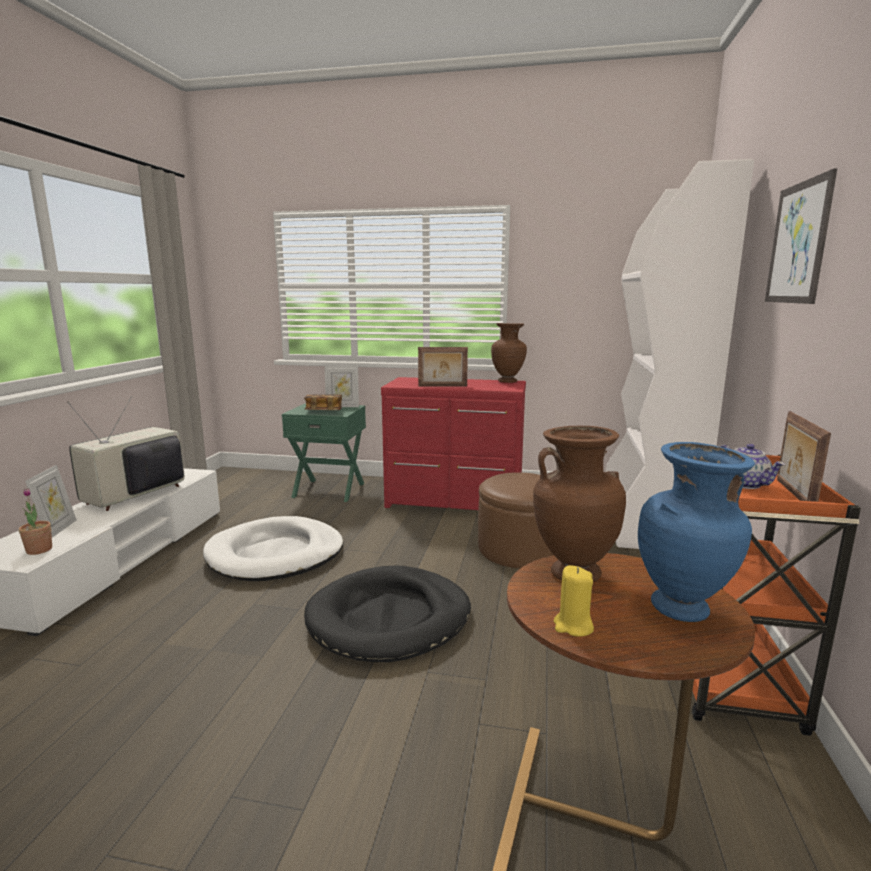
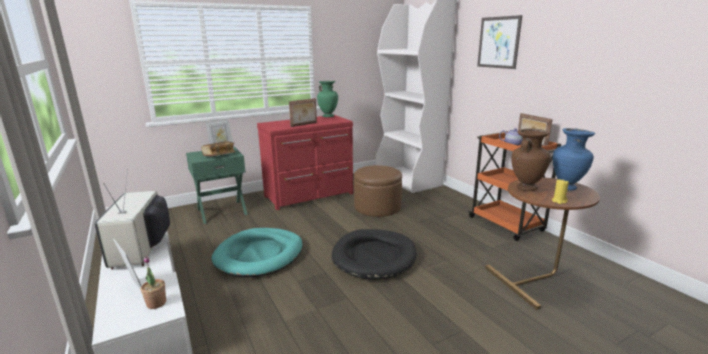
camera: 40 degrees left, 5 degrees up
white dog bed [203,516,343,581] -> turquoise dog bed [211,228,303,277]
brown vase [491,323,527,383] -> green vase [317,81,338,117]

